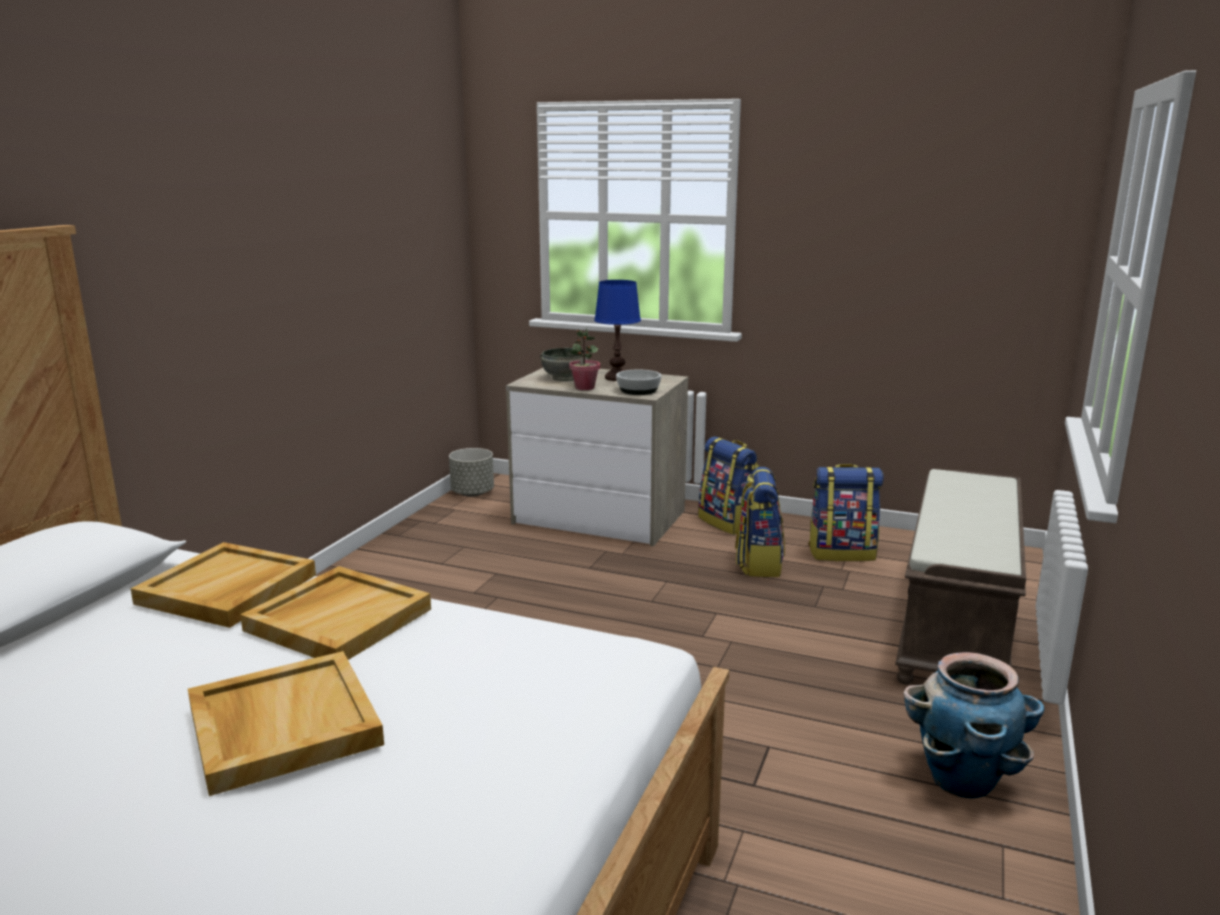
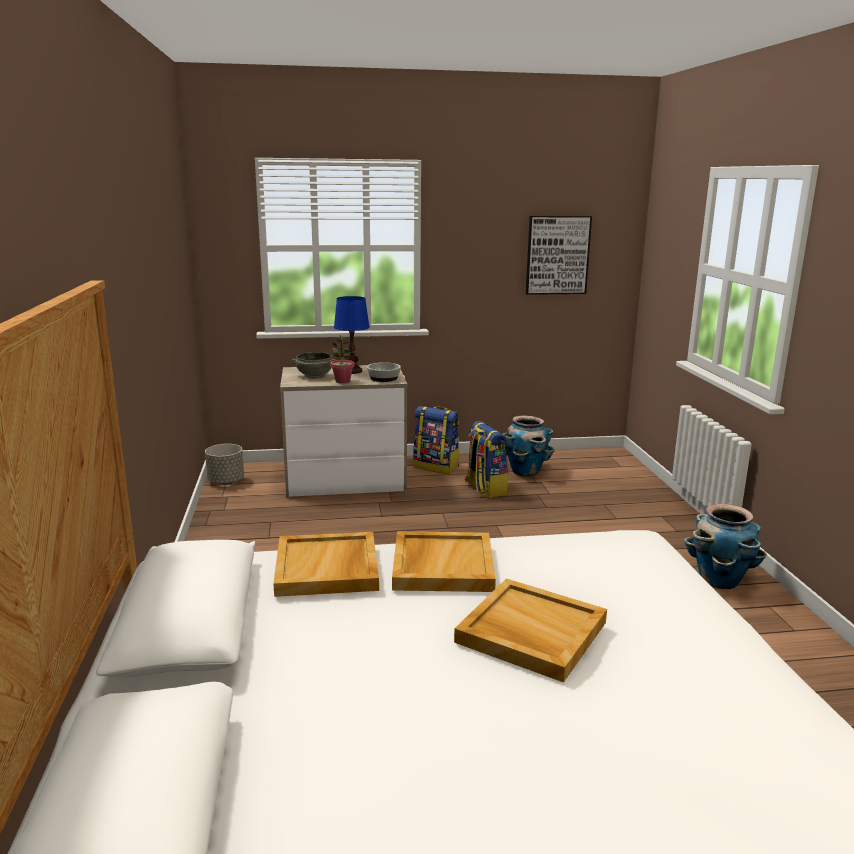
camera: 30 degrees left, 0 degrees up
backpack [808,464,884,561] -> planter [501,415,555,477]
brown bench [895,469,1026,685] -> none
none -> picture [526,216,592,295]

